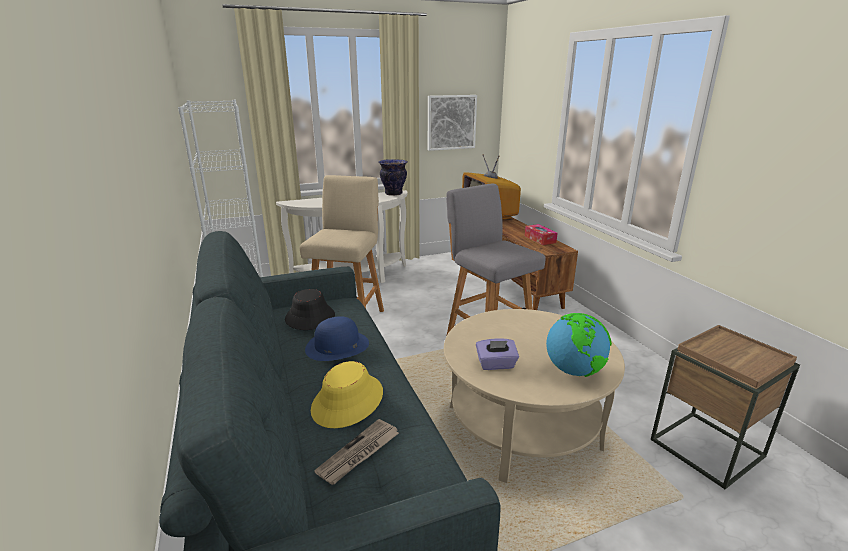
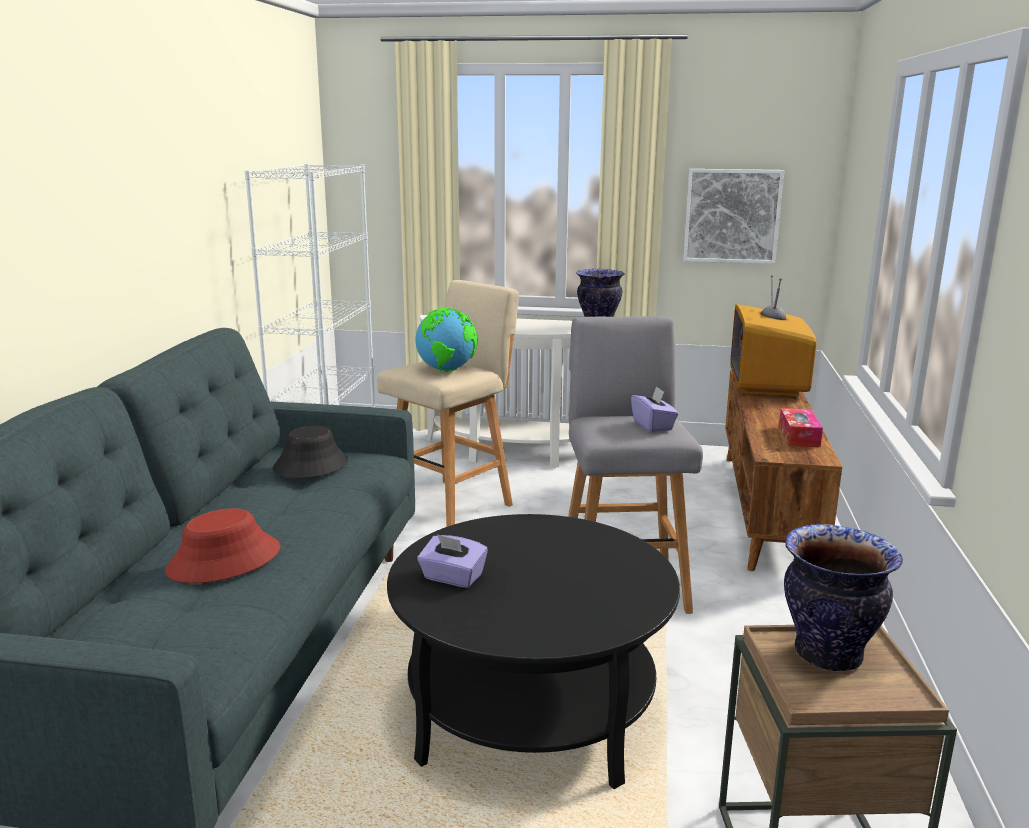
camera: 30 degrees right, 5 degrees down
blue hat [305,316,369,361] -> none
yellow hat [311,361,383,428] -> red hat [165,508,280,583]
newspaper [314,419,399,485] -> none
beige coffee table [444,309,625,483] -> black coffee table [387,514,680,789]
globe [546,313,612,377] -> globe moved to [415,308,477,372]
none -> purple tissue box [631,386,679,432]
none -> vase [784,524,903,671]

